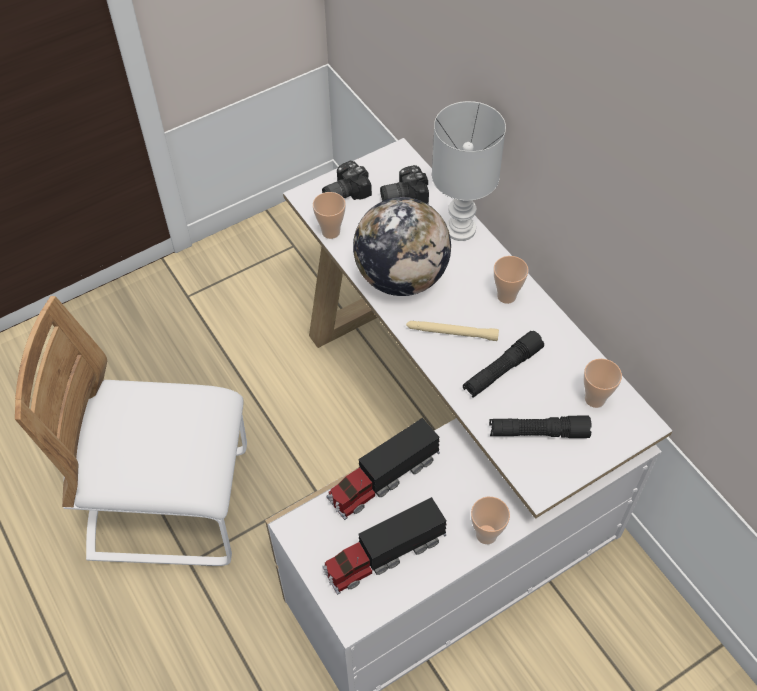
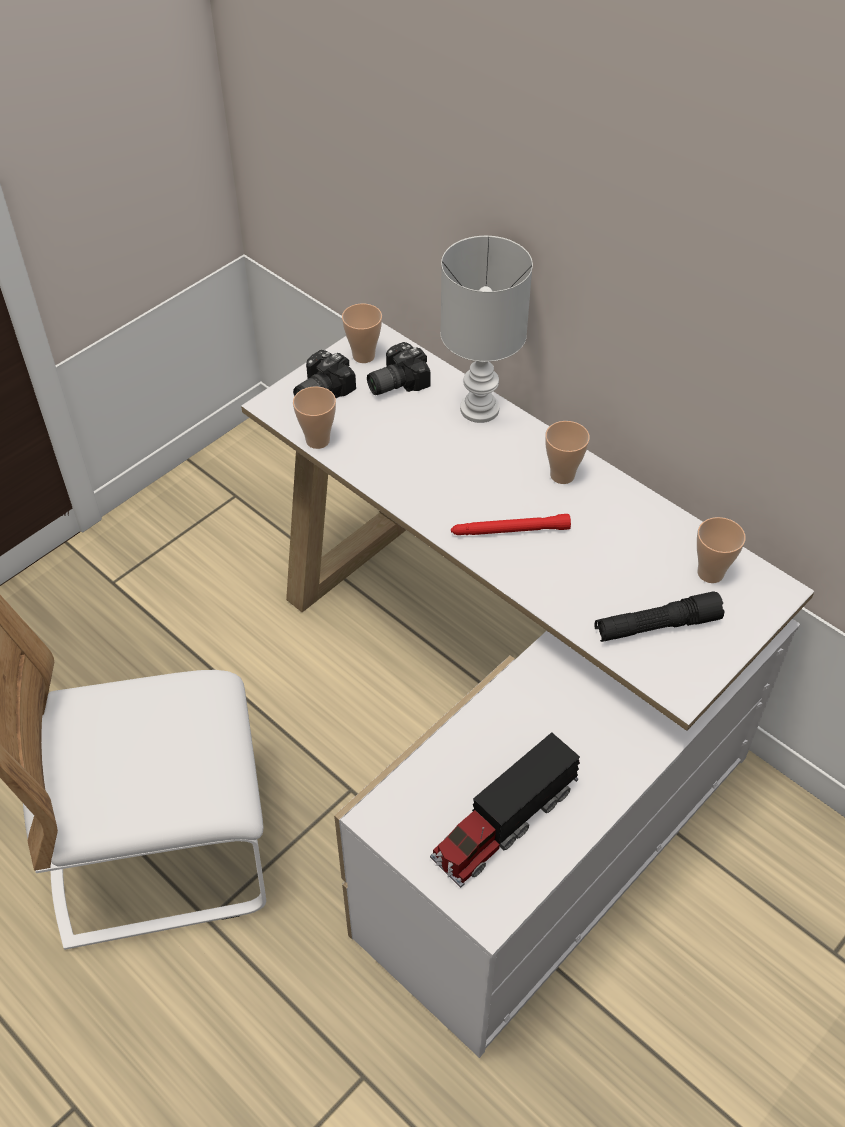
camera: 15 degrees left, 5 degrees down
toy truck [327,418,440,520] -> none
globe [353,197,451,296] -> none
beige flashlight [406,321,499,341] -> red flashlight [451,514,571,535]
black flashlight [463,331,544,398] -> none
cup [471,497,510,544] -> cup moved to [342,303,382,363]

